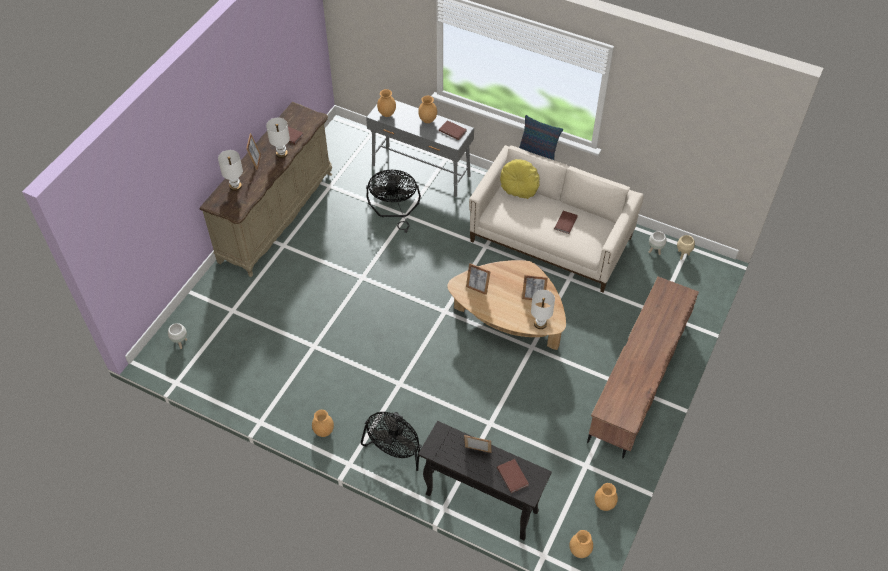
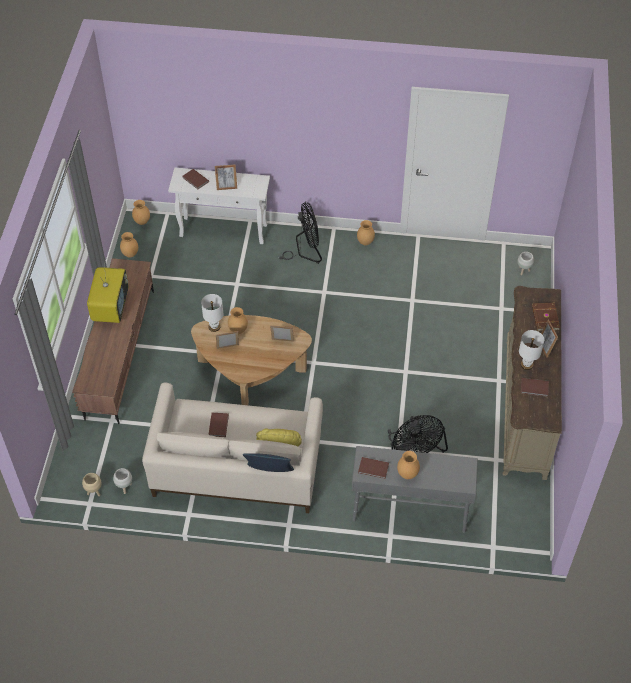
camera: 160 degrees right, 0 degrees up
white table lamp [218,150,243,191] -> brown book [532,303,560,331]
black fan [361,412,422,471] -> black fan turned 75 degrees clockwise [279,202,322,264]
brown vase [377,89,396,117] -> brown vase moved to [228,307,248,334]
black console table [418,421,552,540] -> white console table [168,168,270,244]
none -> television [87,263,128,323]

